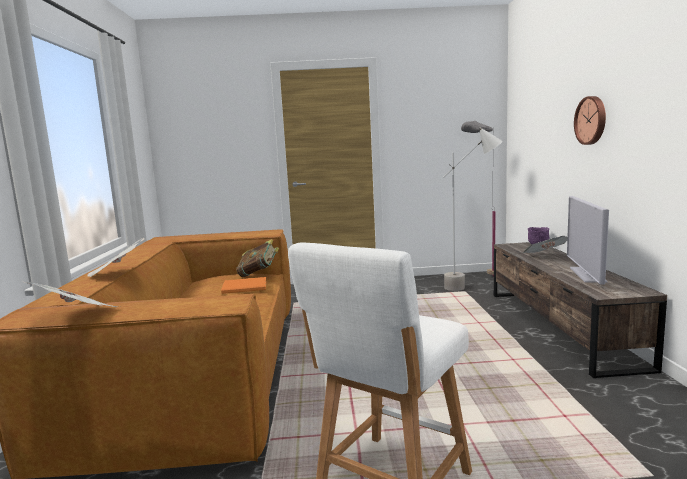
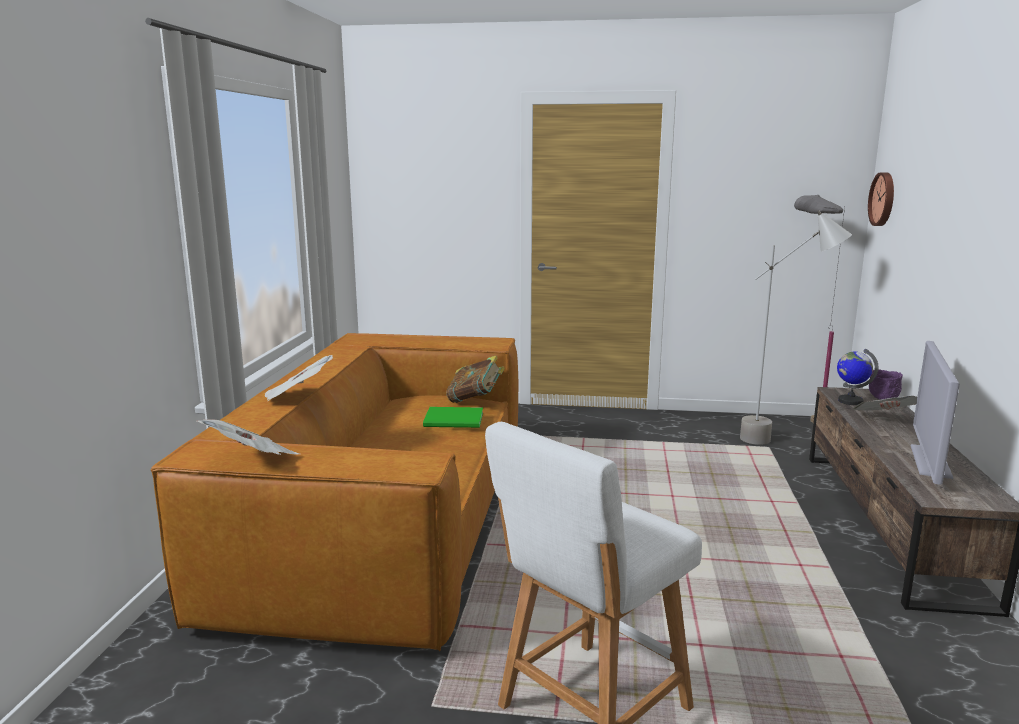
camera: 10 degrees right, 5 degrees up
orange book [221,277,266,294] -> green book [423,407,483,428]
wall clock [574,96,606,145] -> wall clock moved to [868,172,894,226]
none -> globe [837,349,878,405]

